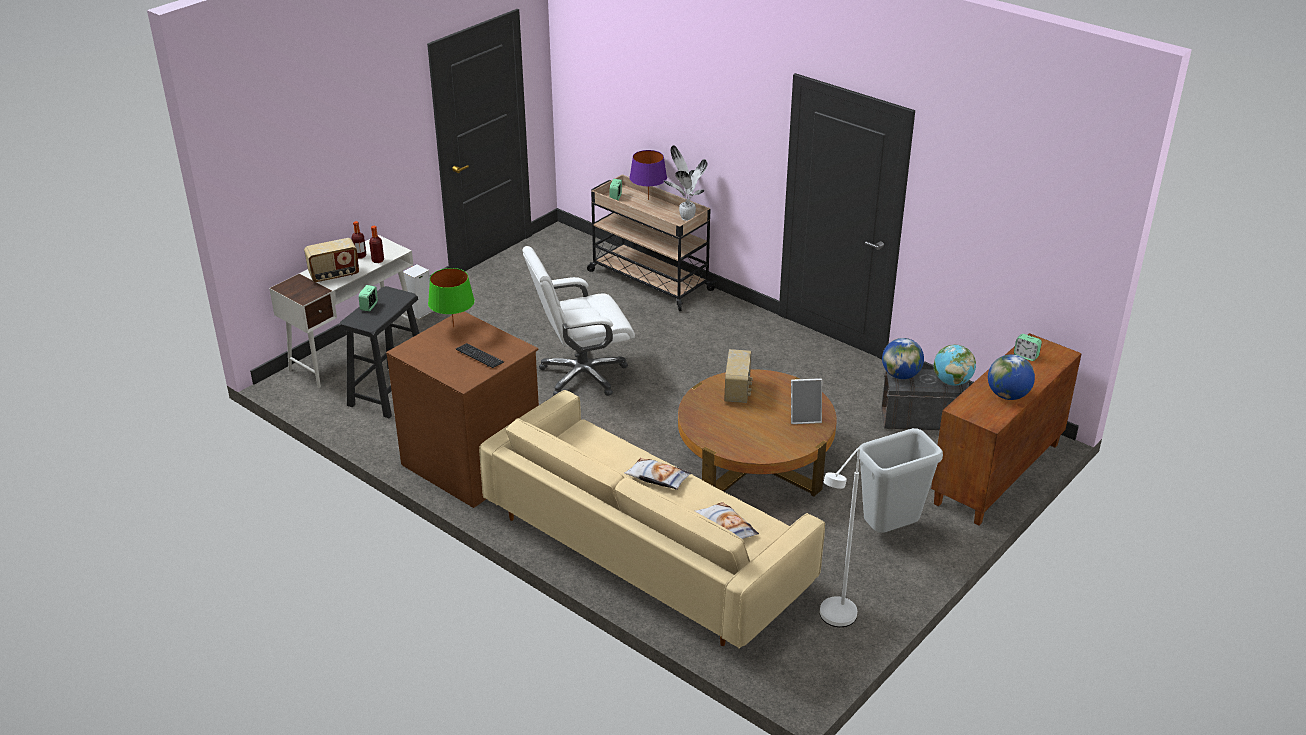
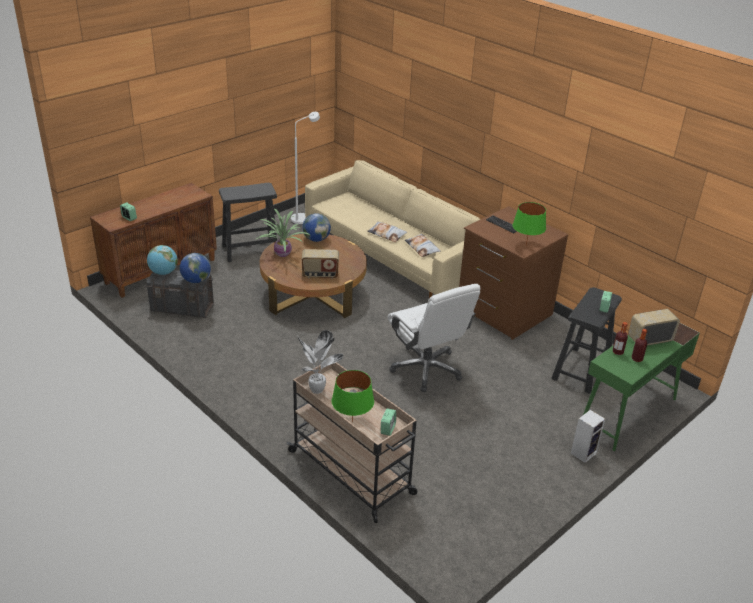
camera: 175 degrees left, 0 degrees up
white desk [269,235,413,388] -> green desk [583,323,700,451]
white office chair [522,246,635,396] -> white office chair turned 75 degrees clockwise [388,284,481,392]
purple table lamp [629,150,667,200] -> green table lamp [332,370,374,422]
pillow [695,502,759,539] -> pillow moved to [405,234,440,257]
radio [724,349,753,403] -> radio turned 105 degrees counterclockwise [302,249,339,279]
picture frame [791,378,822,424] -> potted plant [256,209,311,257]
grey trash can [857,428,943,533] -> black stool [219,183,277,262]
globe [988,354,1035,400] -> globe moved to [302,213,331,242]

